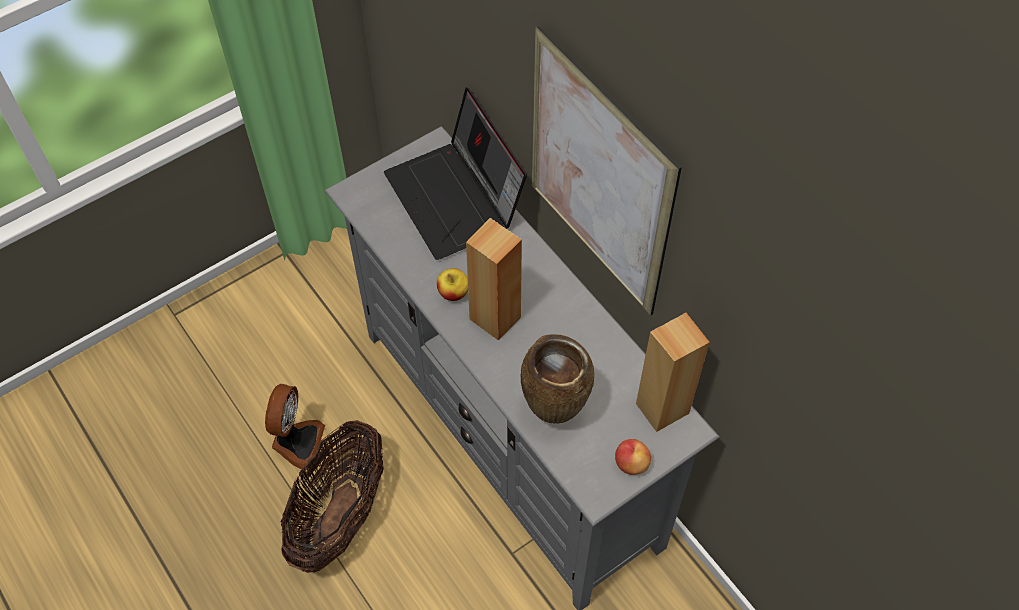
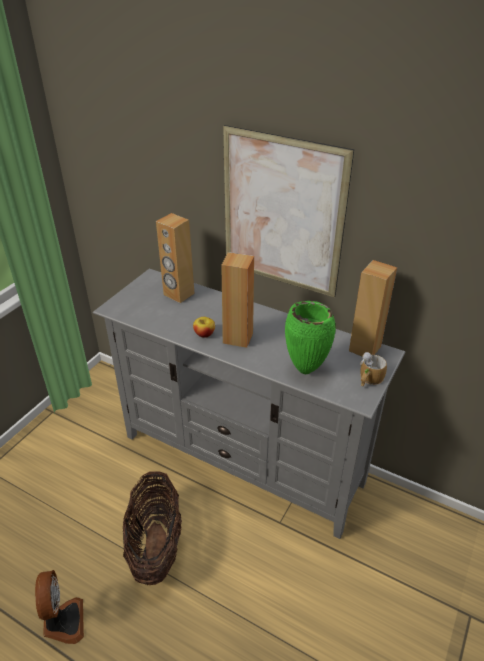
camera: 25 degrees left, 20 degrees down
fan [265,384,325,470] -> fan moved to [35,570,84,644]
laptop [384,87,527,260] -> brown speaker [156,213,194,303]
brown vase [520,334,594,424] -> green vase [285,301,336,374]
apple [615,439,651,475] -> mug [360,352,387,386]

